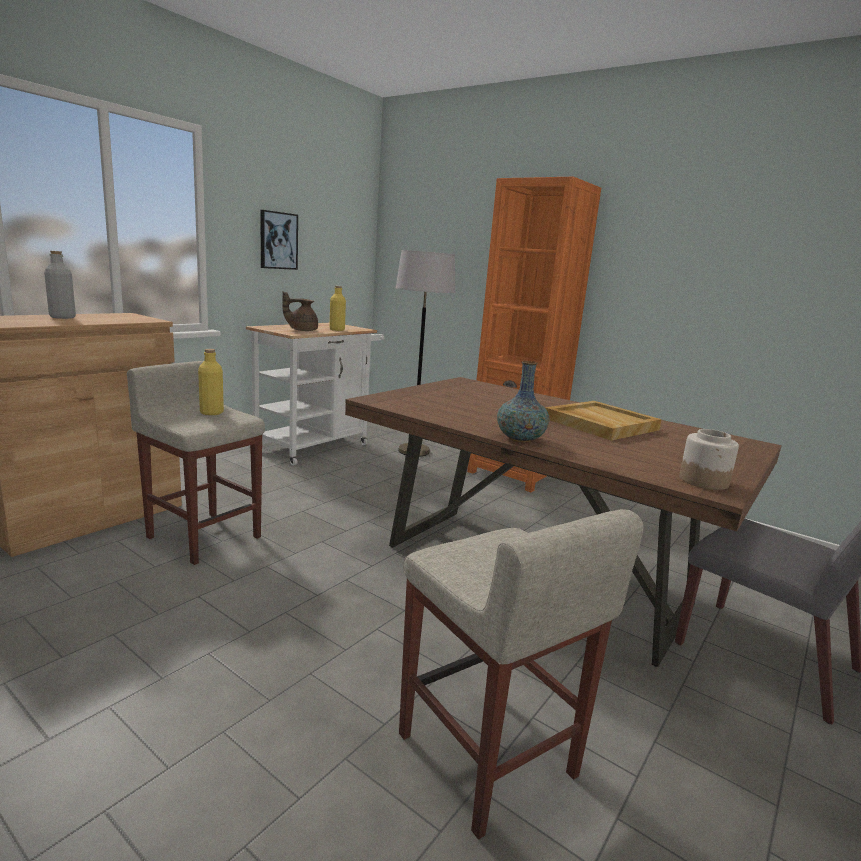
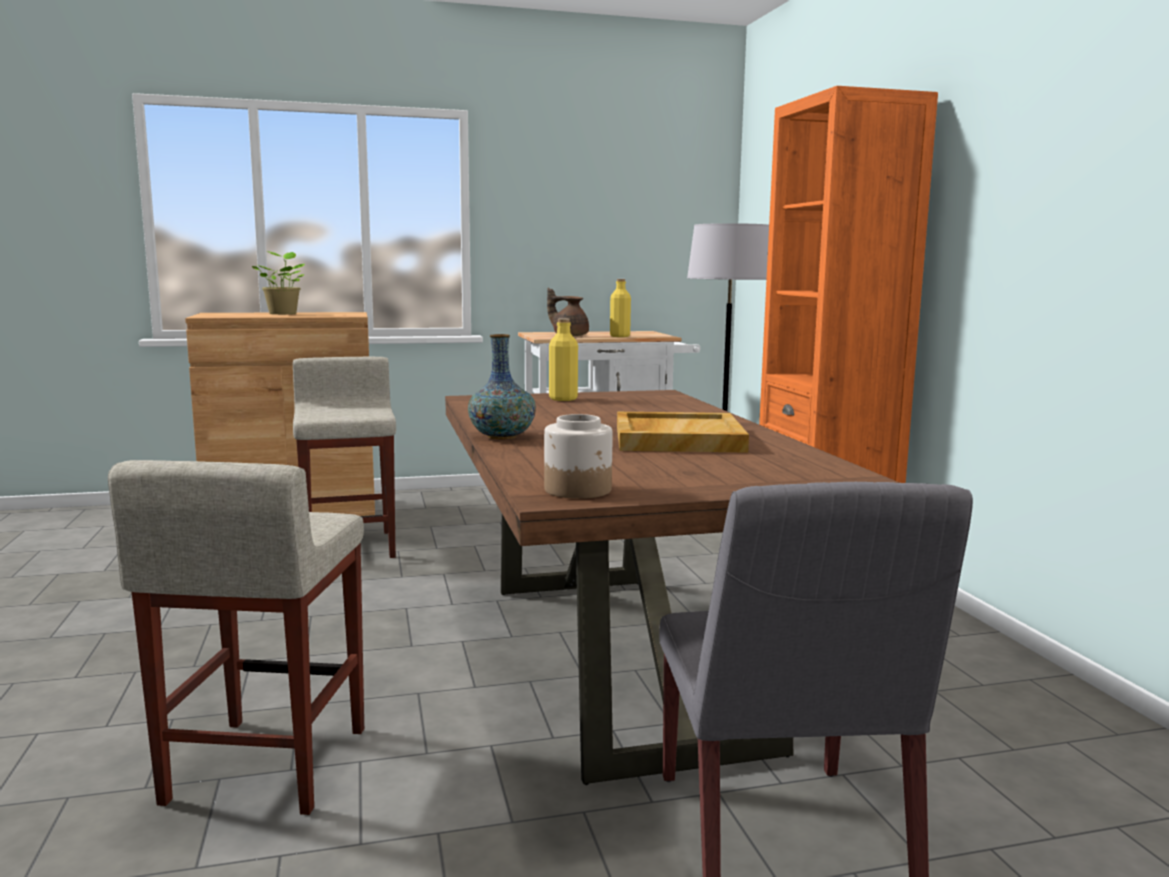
camera: 40 degrees right, 5 degrees down
grey bottle [44,251,76,319] -> potted plant [252,251,305,314]
yellow bottle [198,349,224,415] -> yellow bottle moved to [549,319,578,401]
picture [260,210,298,270] -> none

